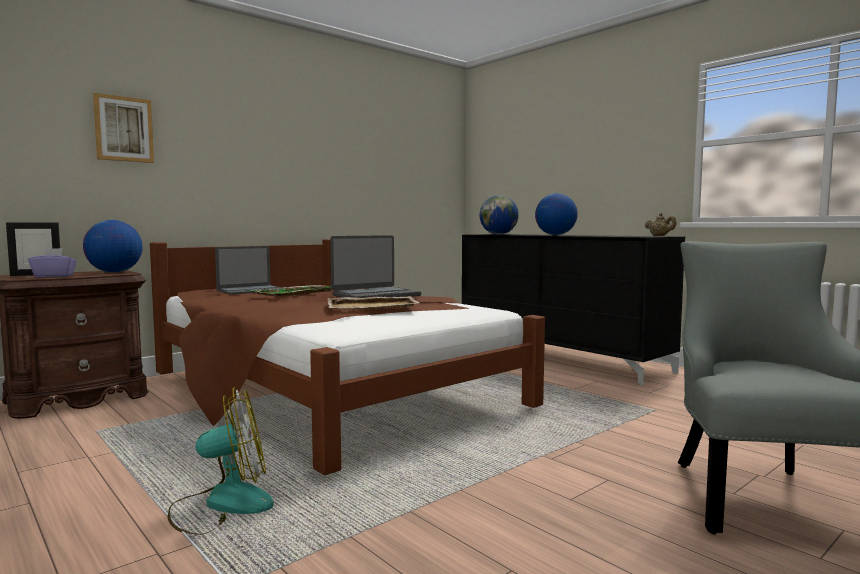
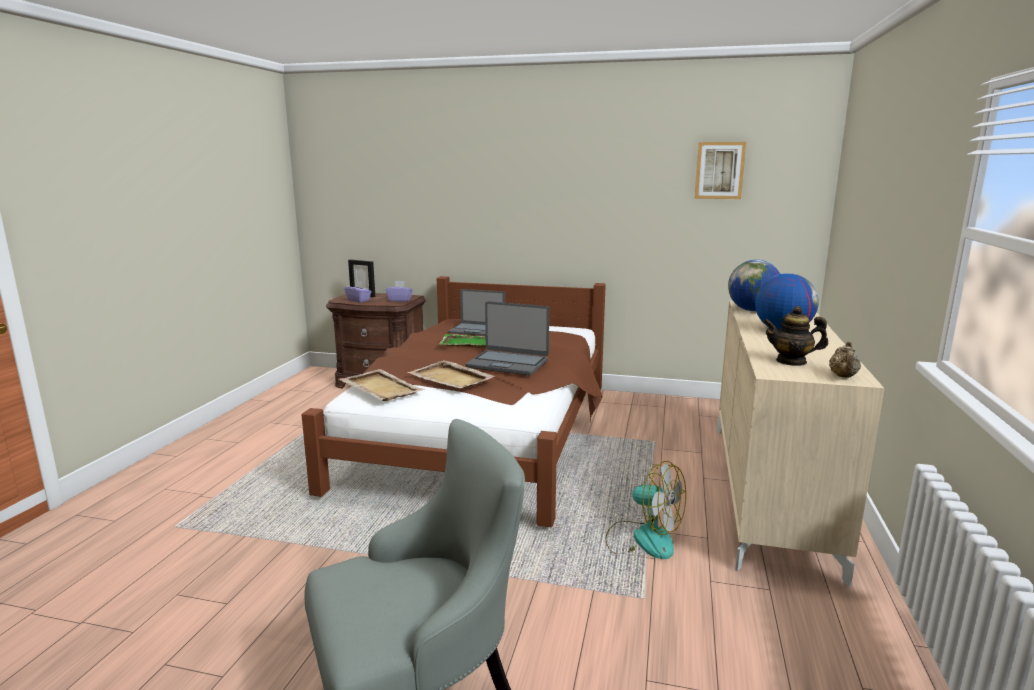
camera: 55 degrees right, 10 degrees up
globe [83,220,143,273] -> purple tissue box [386,281,413,301]
picture [93,93,154,163] -> picture moved to [695,142,746,199]
fan [167,387,274,535] -> fan moved to [605,461,686,559]
black dresser [462,234,685,386] -> beige dresser [717,300,885,587]
none -> beige tray [339,369,425,401]
none -> teapot [763,306,828,366]

